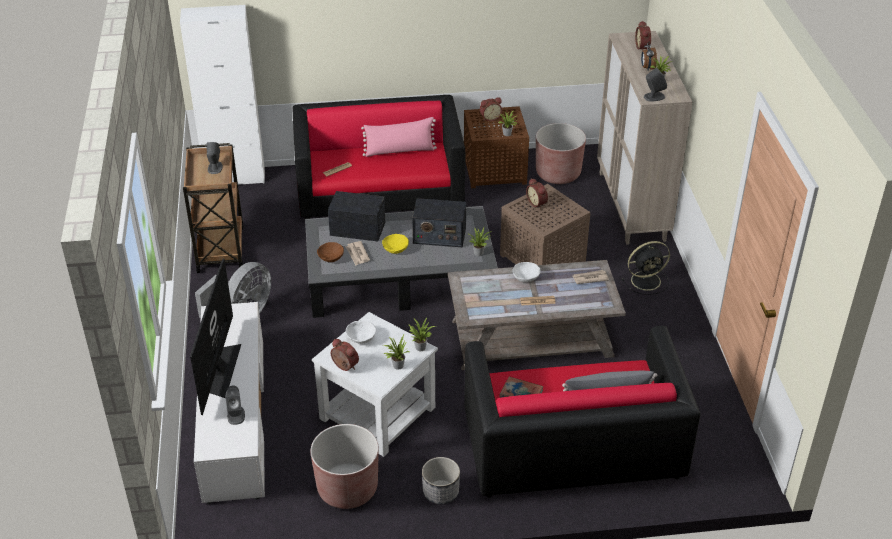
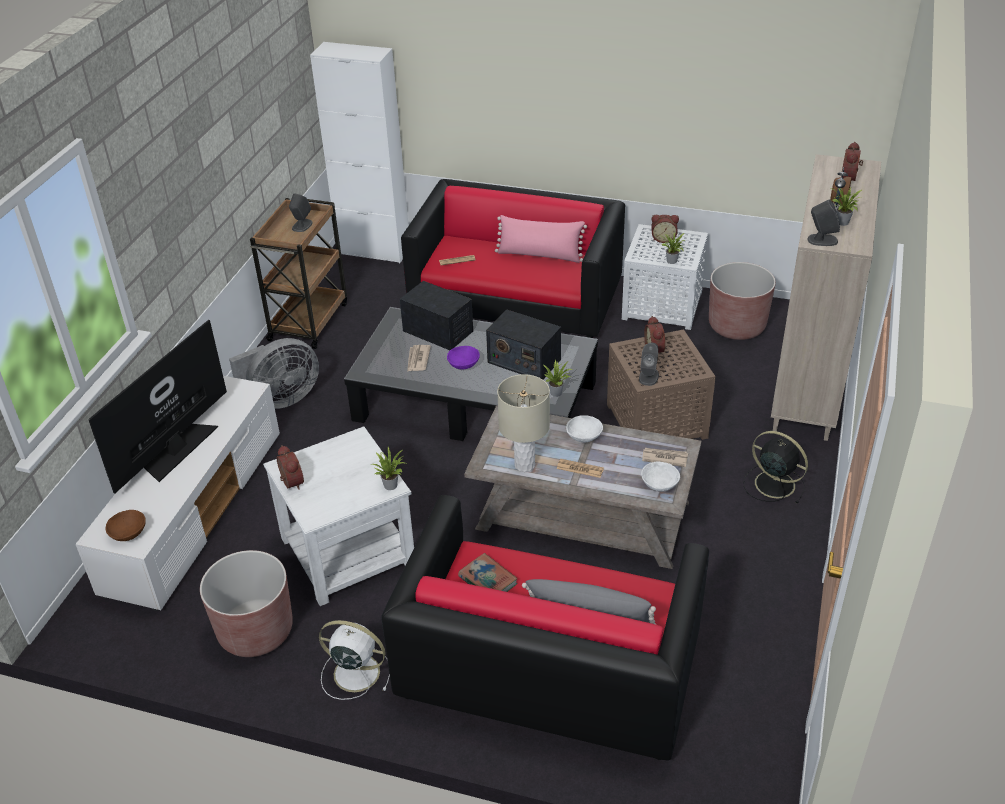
camera: 25 degrees right, 0 degrees up
grey speaker [225,386,245,425] -> grey speaker moved to [639,343,659,386]
brown bowl [317,242,344,262] -> brown bowl moved to [106,510,146,541]
white bowl [346,320,376,344] -> white bowl moved to [641,461,680,491]
yellow bowl [382,234,409,254] -> purple bowl [447,346,480,370]
potted plant [382,335,411,370] -> none
planter [422,457,460,504] -> white fan [319,620,390,700]
brown side table [464,106,529,188] -> white side table [622,224,708,330]
black fan [622,241,670,295] -> black fan turned 150 degrees counterclockwise [743,431,808,503]
none -> beige table lamp [497,374,550,472]

